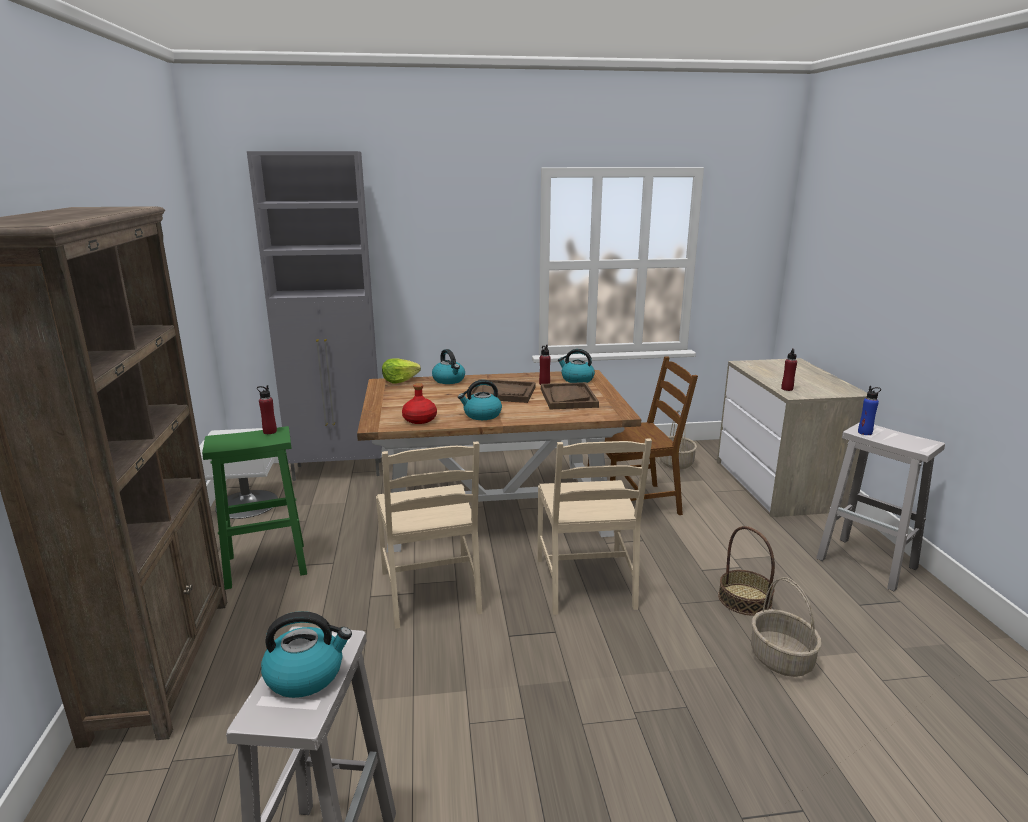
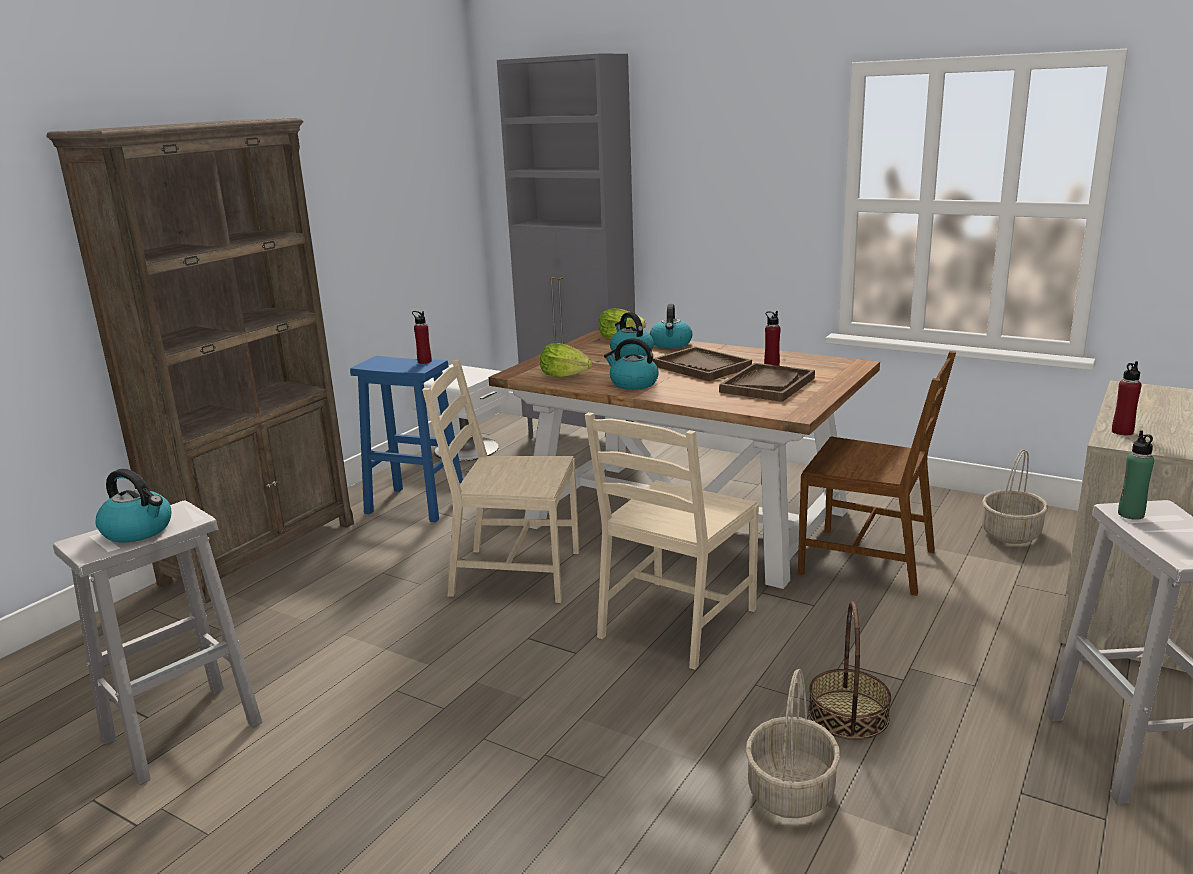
camera: 40 degrees right, 0 degrees up
green stool [202,426,307,590] -> blue stool [350,356,463,522]
beige chair [376,441,482,629] -> beige chair turned 75 degrees clockwise [422,360,579,603]
red bottle [402,383,437,424] -> lettuce [540,343,592,378]
kettle [558,349,595,383] -> kettle moved to [610,312,654,358]
blue bottle [858,386,881,435] -> green bottle [1118,431,1154,520]

